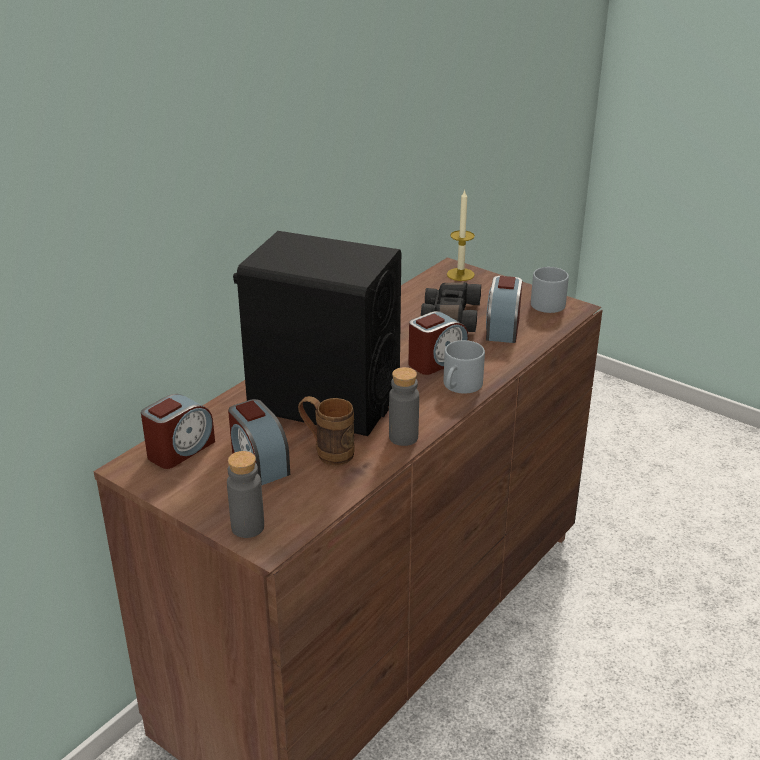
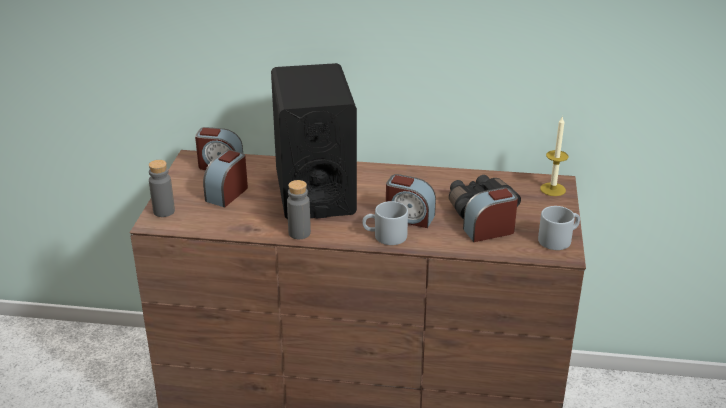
camera: 60 degrees right, 0 degrees up
brown mug [298,396,355,466] -> none

